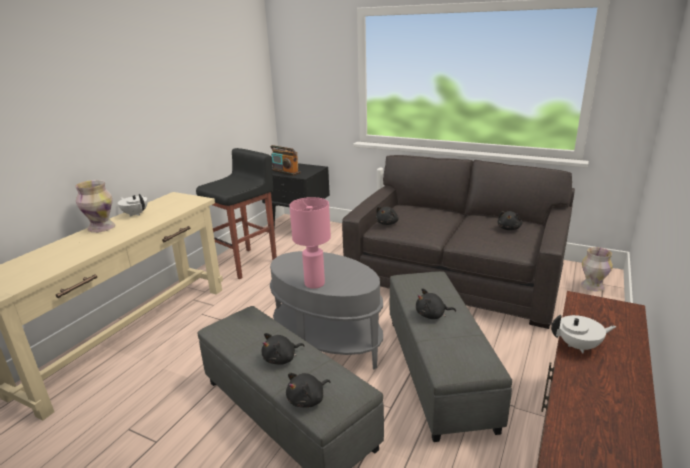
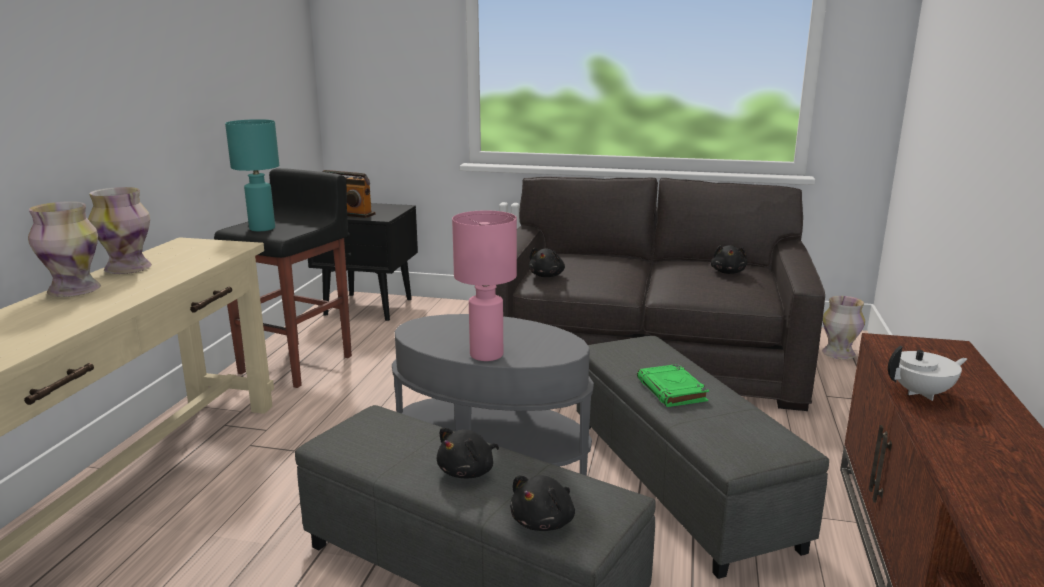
camera: 15 degrees left, 5 degrees down
white teapot [118,194,148,217] -> vase [88,187,152,274]
black plush toy [416,288,456,319] -> green book [637,364,709,407]
none -> turquoise table lamp [225,119,279,231]

